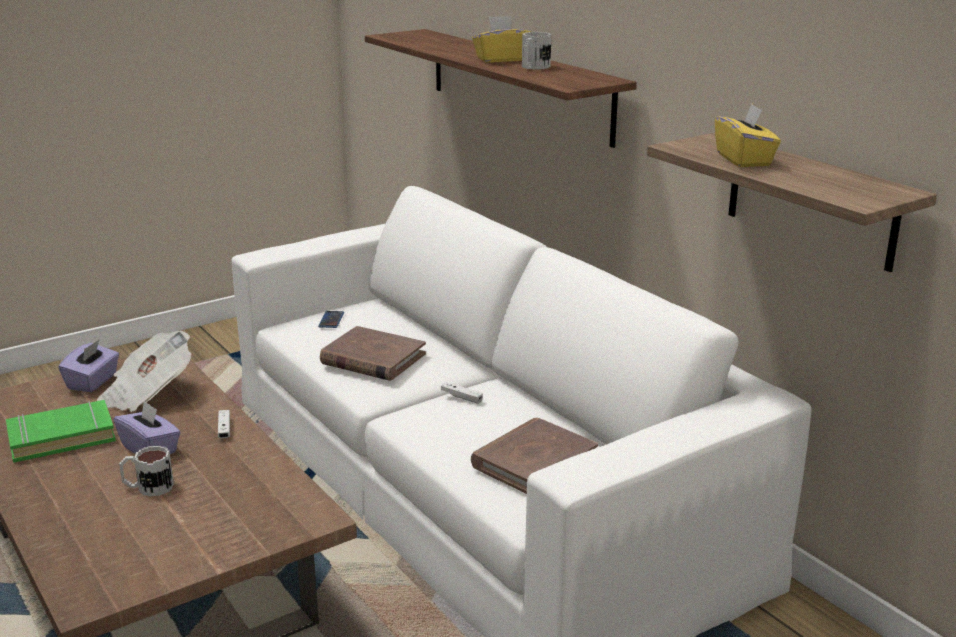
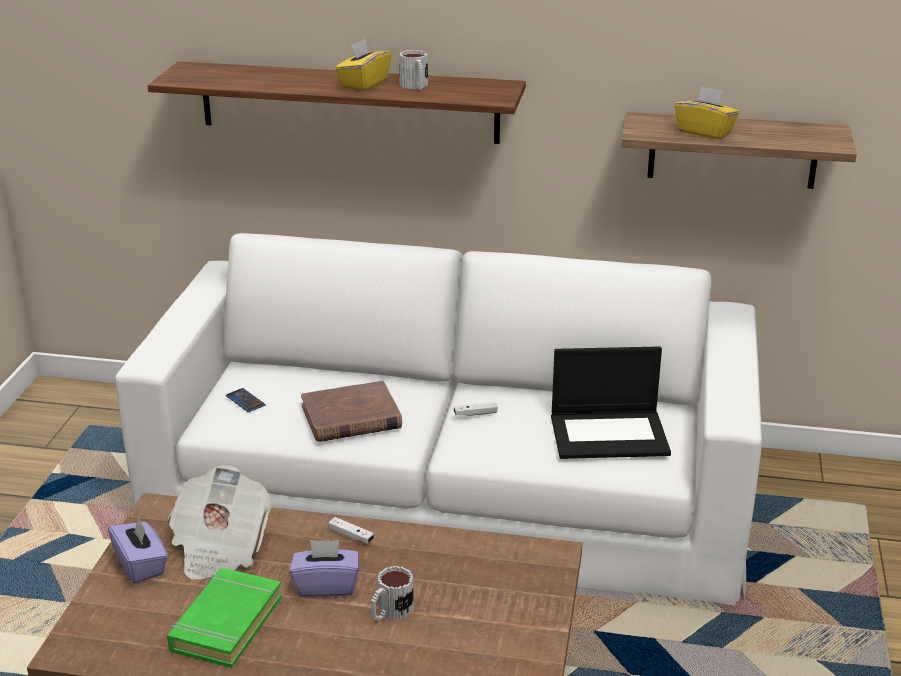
camera: 45 degrees left, 5 degrees up
brown book [471,418,598,494] -> laptop [551,346,671,459]

